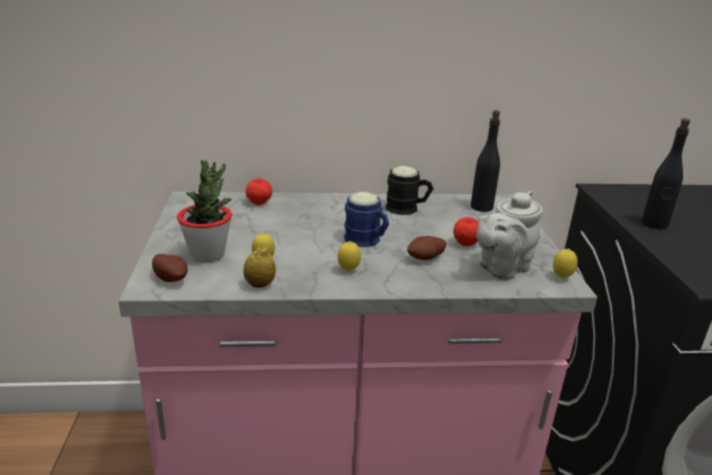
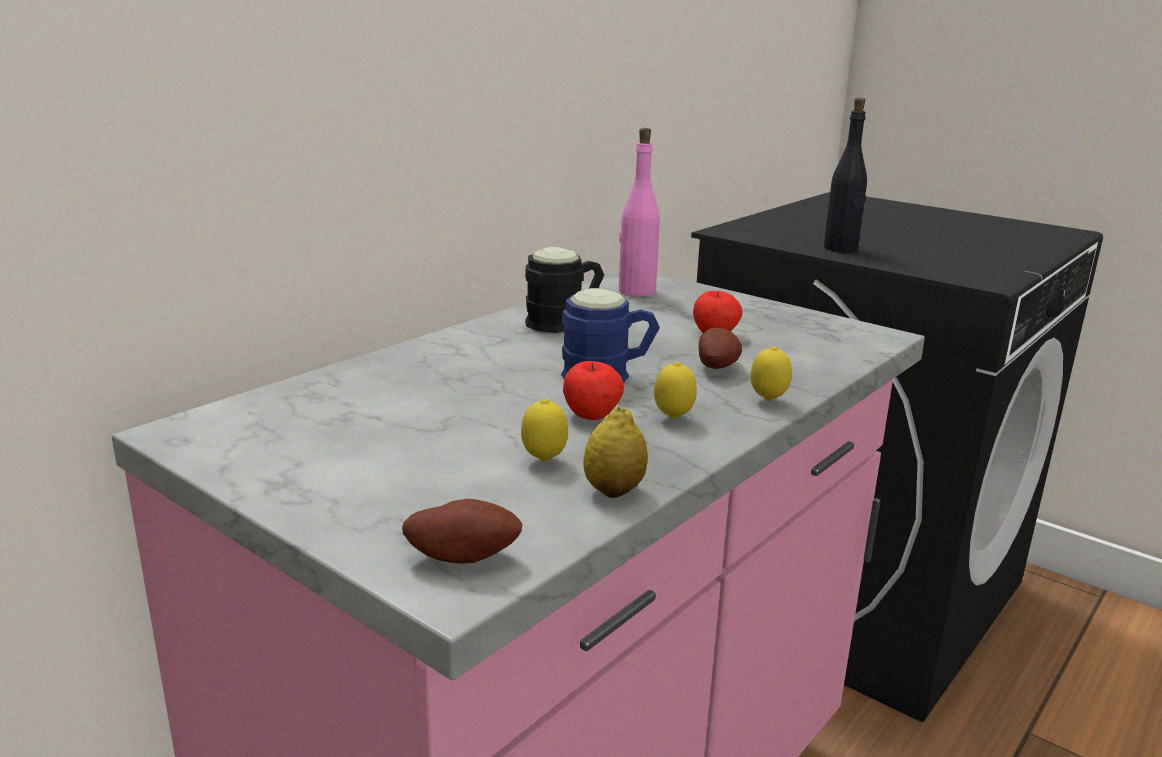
camera: 45 degrees left, 5 degrees down
potted plant [177,160,232,263] -> none
apple [246,179,272,205] -> apple moved to [563,361,624,420]
black bottle [471,110,500,212] -> pink bottle [619,128,660,297]
grey teapot [477,191,543,280] -> none
lemon [553,249,578,278] -> lemon moved to [750,346,792,401]

